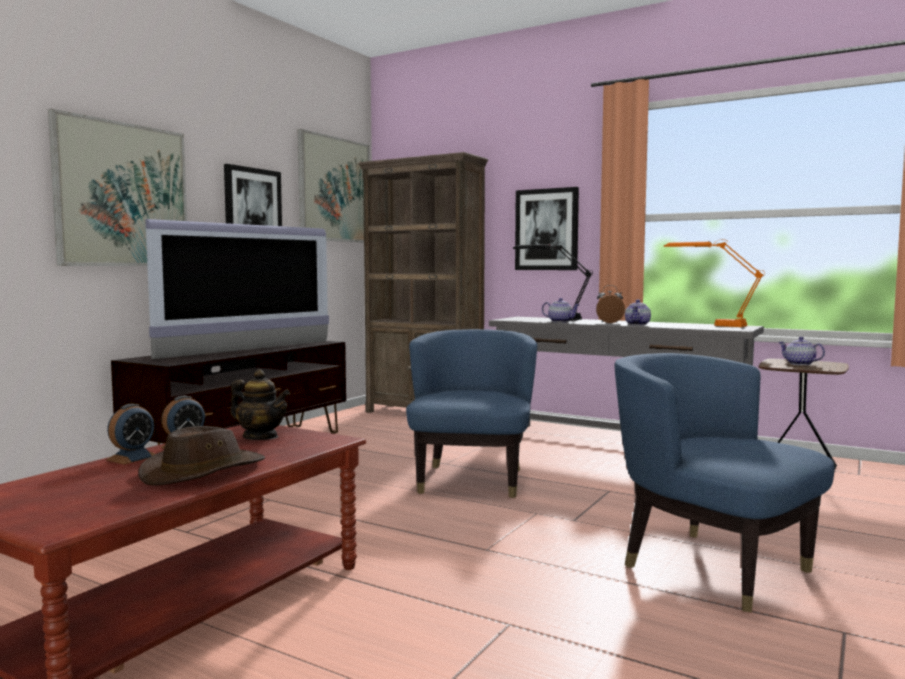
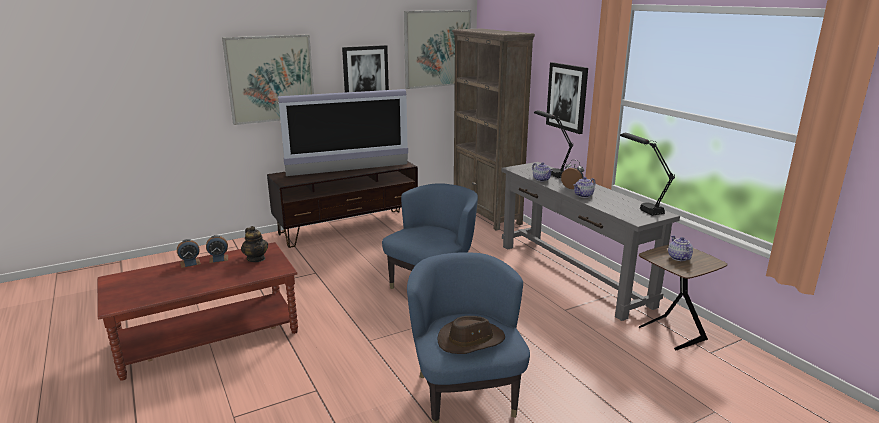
camera: 30 degrees right, 15 degrees up
brown hat [138,426,265,486] -> brown hat moved to [437,316,505,354]
orange table lamp [664,240,765,327] -> black table lamp [620,133,675,216]

